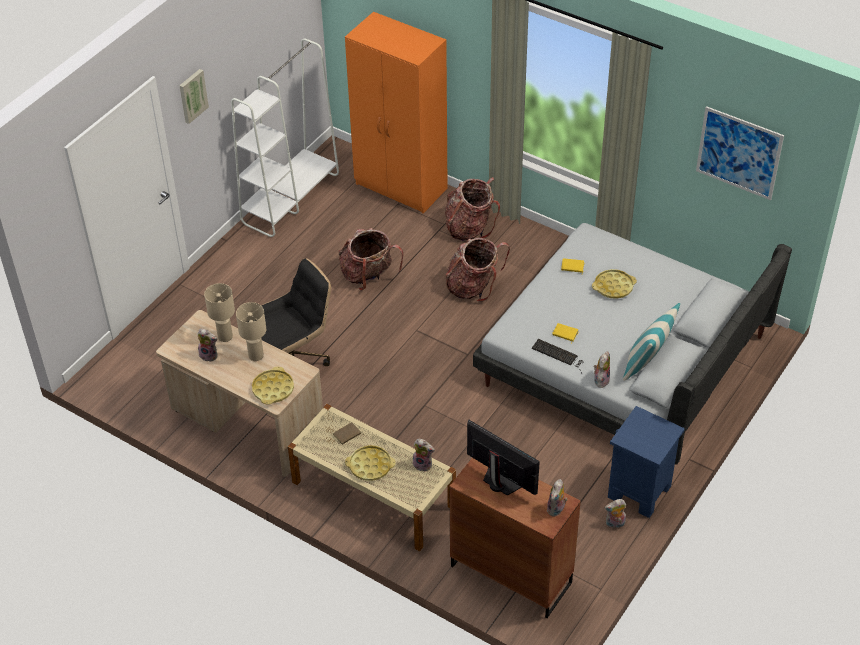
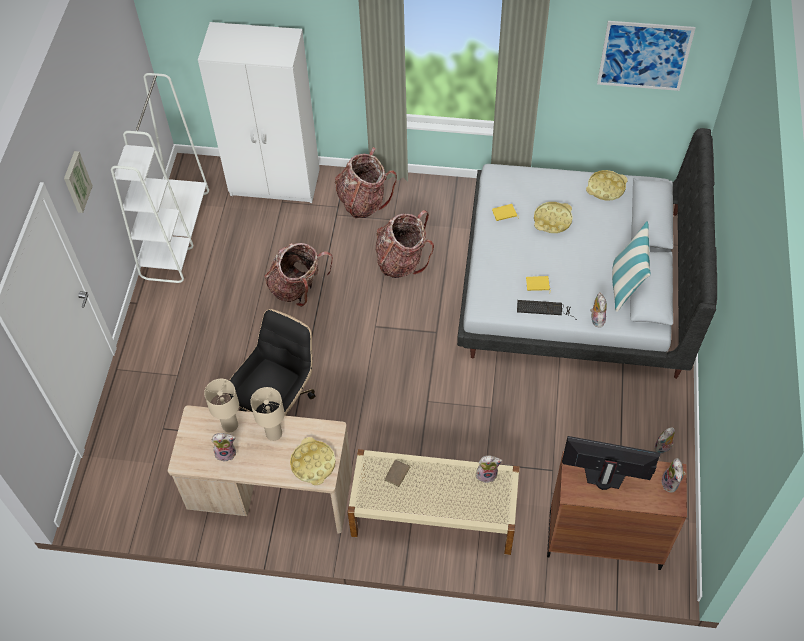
camera: 25 degrees left, 10 degrees up
orange wardrobe [345,12,448,213] -> white wardrobe [198,22,320,203]
yellow tray [345,446,395,481] -> yellow tray moved to [586,170,628,201]
blue nightstand [608,406,685,518] -> none

